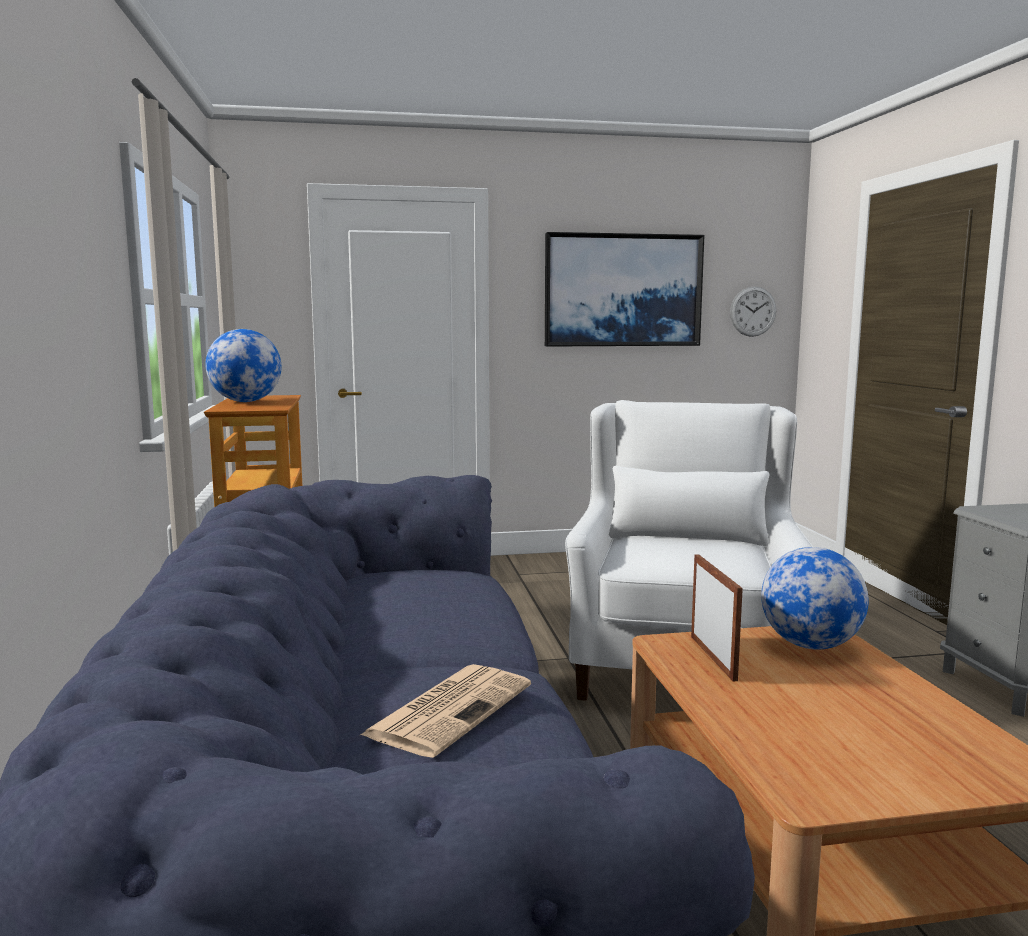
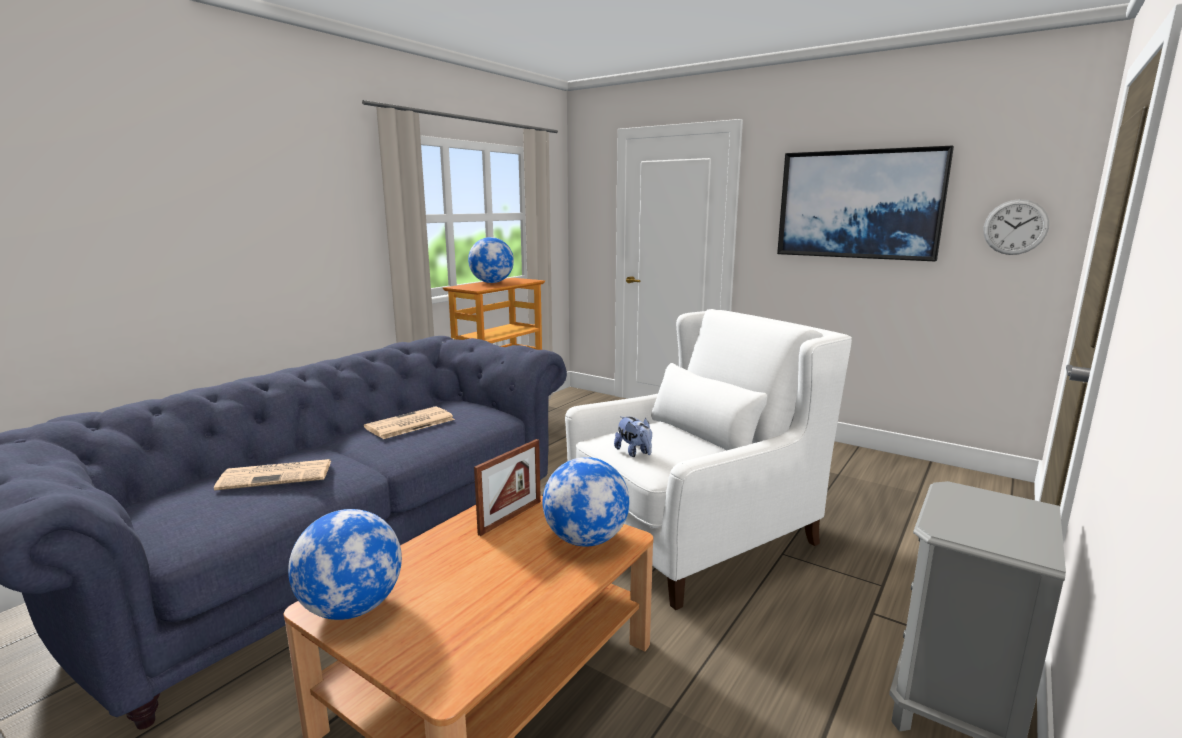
camera: 45 degrees right, 5 degrees up
none -> globe [288,509,402,620]
none -> newspaper [364,406,455,439]
none -> plush toy [614,416,652,457]

